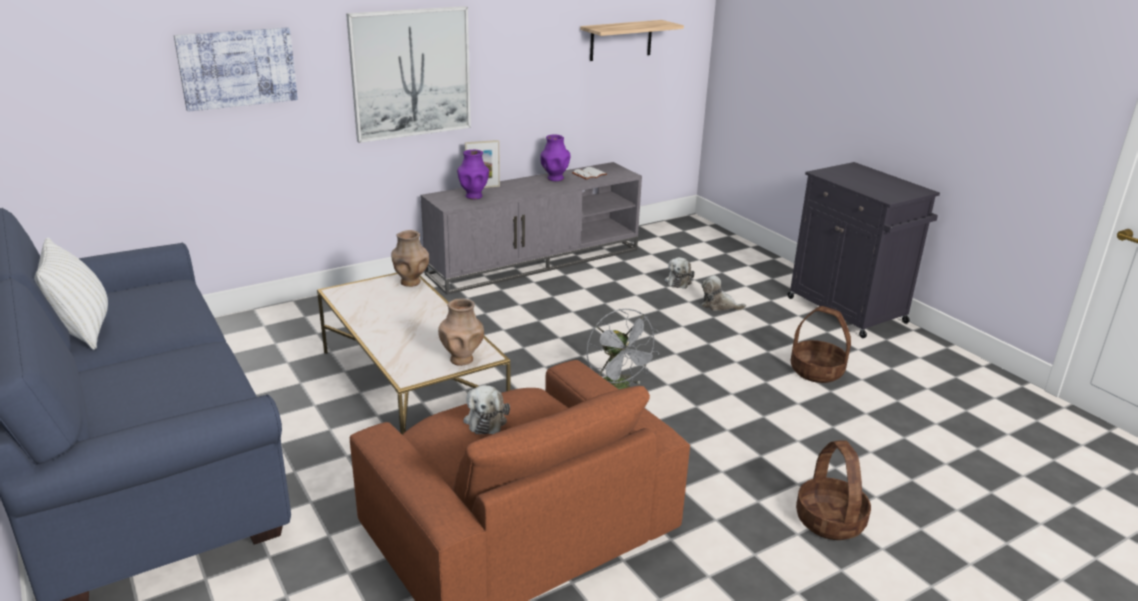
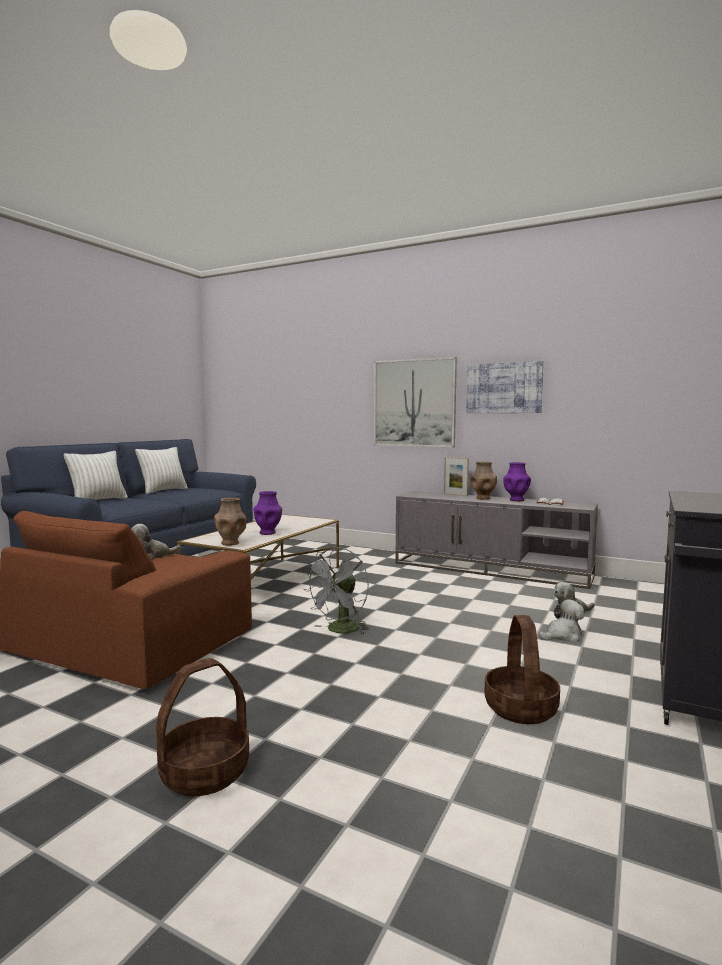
camera: 60 degrees right, 20 degrees down
picture [174,27,298,112] -> picture moved to [466,361,543,413]
brown vase [391,230,429,287] -> brown vase moved to [470,462,497,500]
purple vase [457,150,489,200] -> purple vase moved to [254,491,282,535]
shelf [580,20,684,61] -> none
plush toy [701,275,746,311] -> plush toy turned 75 degrees clockwise [539,599,585,642]
none -> white pillow [64,451,128,500]

